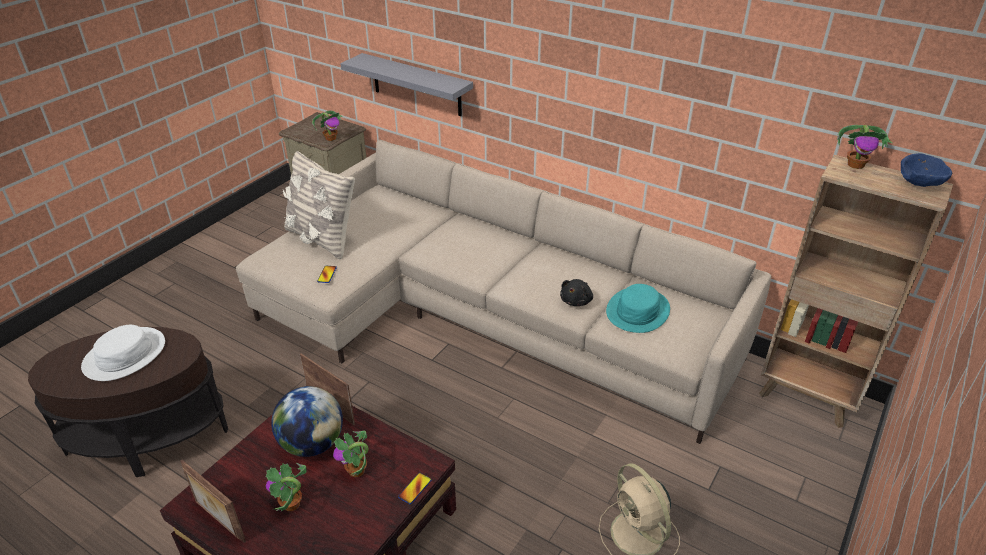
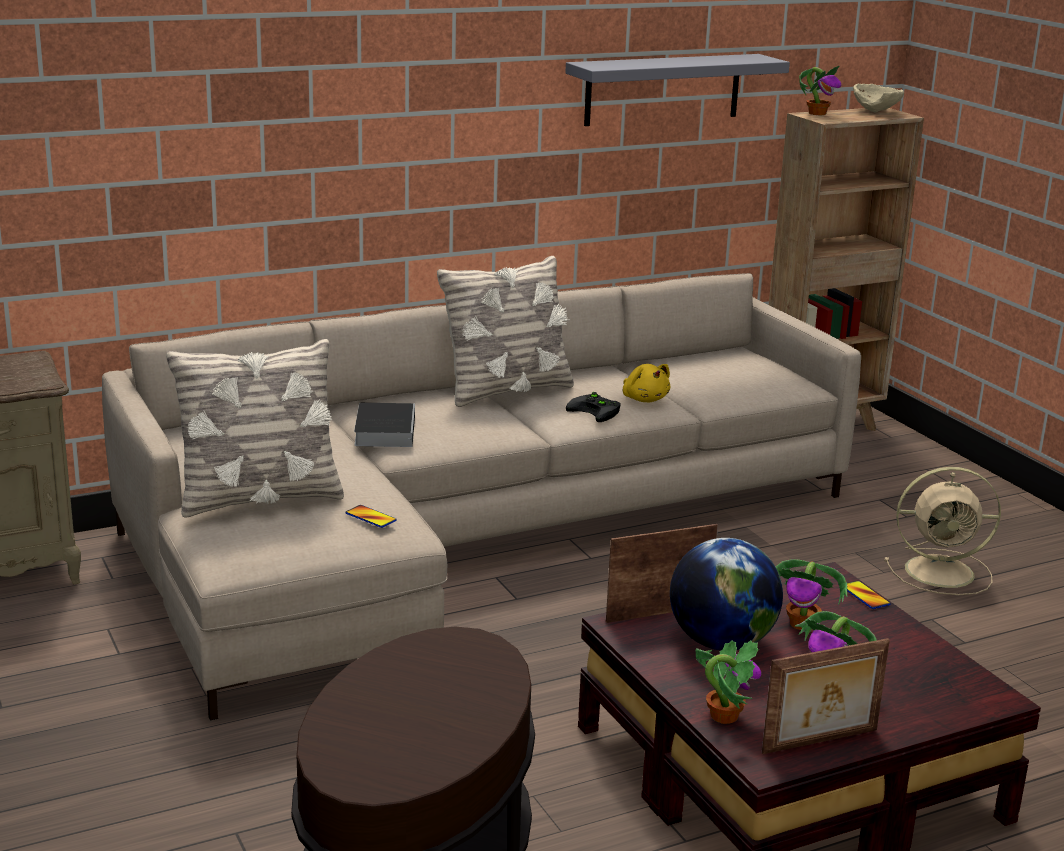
camera: 60 degrees left, 15 degrees down
white hat [81,325,165,381] -> none
potted plant [312,110,343,141] -> potted plant moved to [696,640,762,724]
grey shelf [340,53,473,116] -> grey shelf moved to [565,54,790,126]
black plush toy [560,279,593,306] -> yellow plush toy [623,364,670,402]
turquoise hat [606,284,670,333] -> none
blue bowl [901,153,952,187] -> beige bowl [853,84,904,112]
none -> book [354,403,415,447]
none -> beige pillow [437,256,574,407]
none -> black game controller [566,392,621,422]

